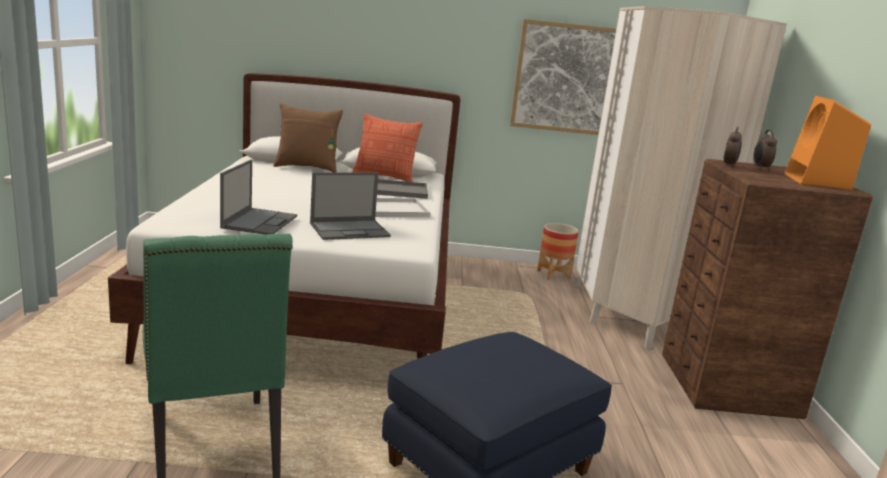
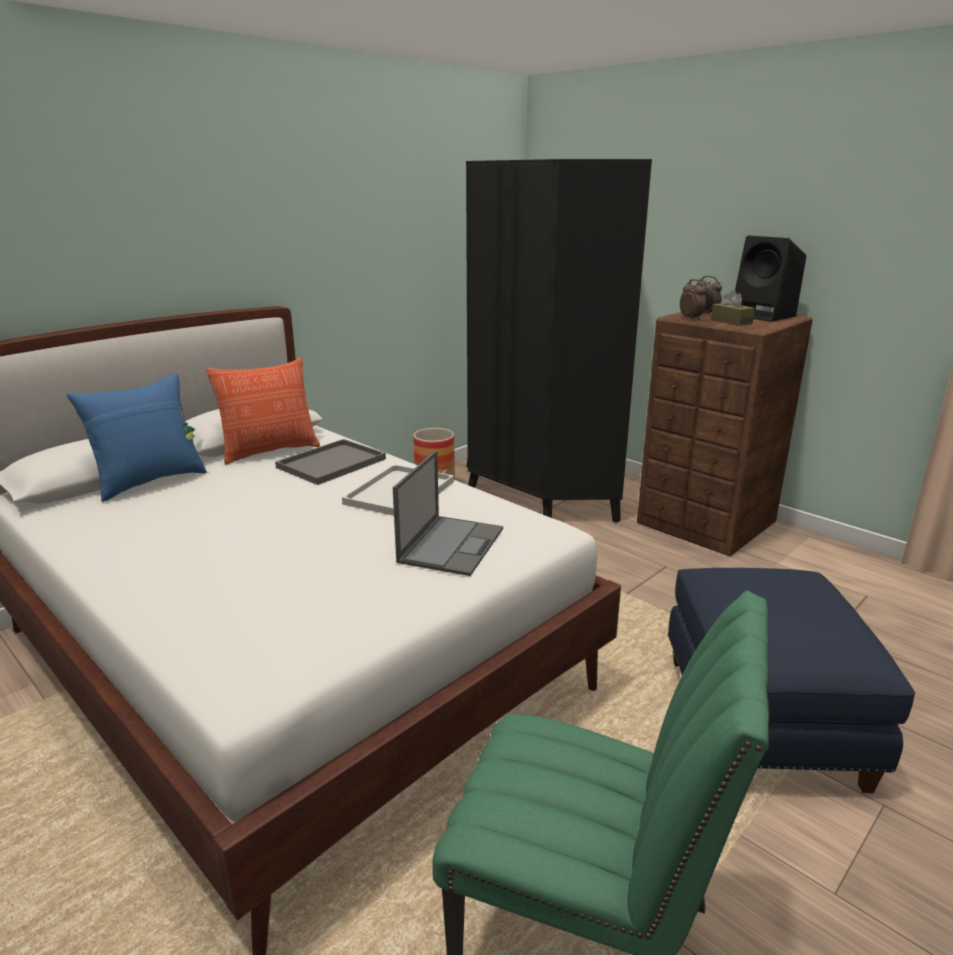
camera: 45 degrees left, 5 degrees up
laptop [220,160,297,235] -> none
brown pillow [274,103,343,172] -> blue pillow [67,373,207,502]
picture [510,19,616,135] -> none
beige wardrobe [574,6,787,349] -> black wardrobe [466,159,652,523]
orange speaker [784,96,871,190] -> black speaker [735,236,806,322]
none -> brown tissue box [711,290,755,326]

